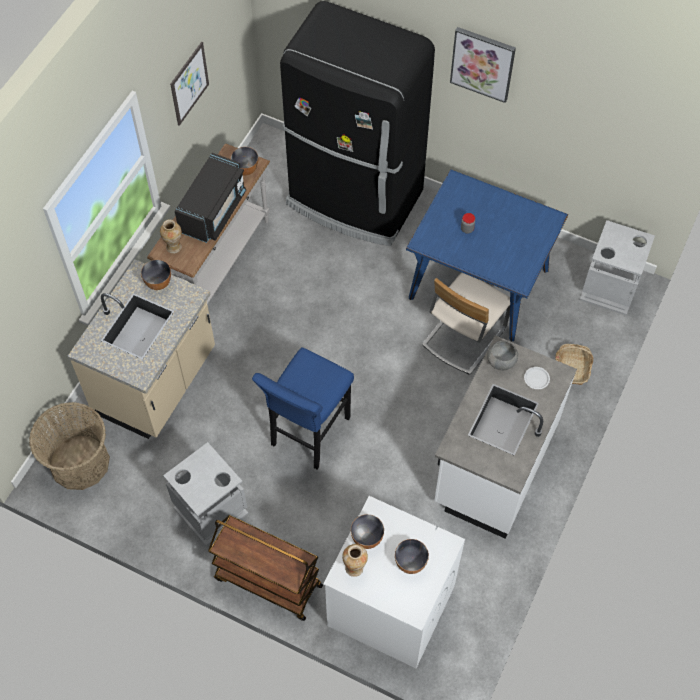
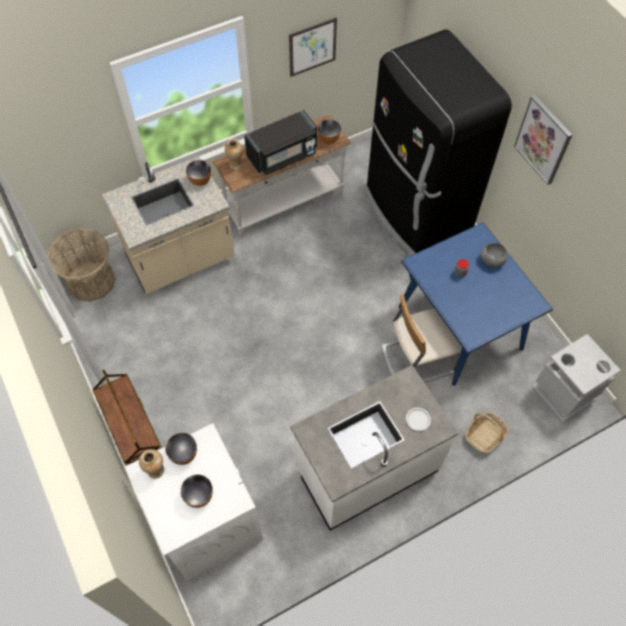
camera: 35 degrees right, 0 degrees up
grey trash can [163,442,249,546] -> none
blue stool [252,347,354,470] -> none
grey bowl [487,341,518,370] -> grey bowl moved to [481,243,508,268]

